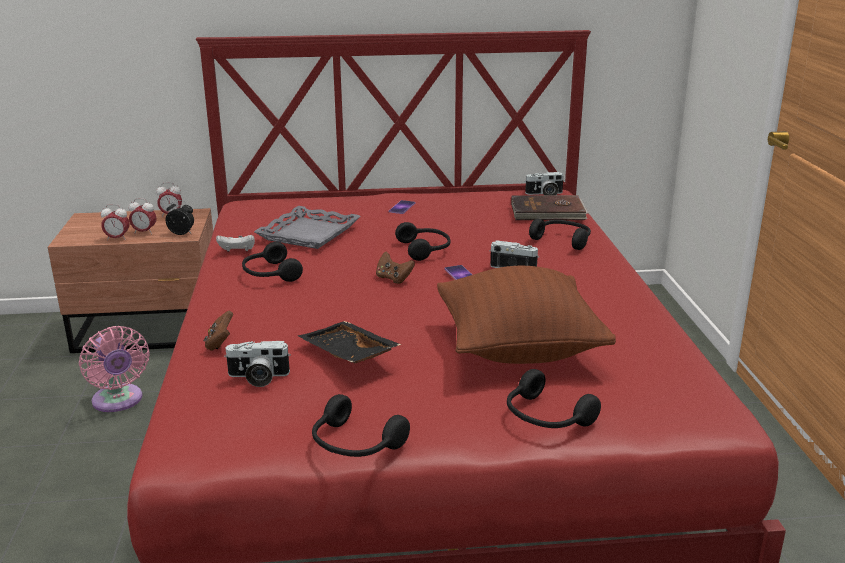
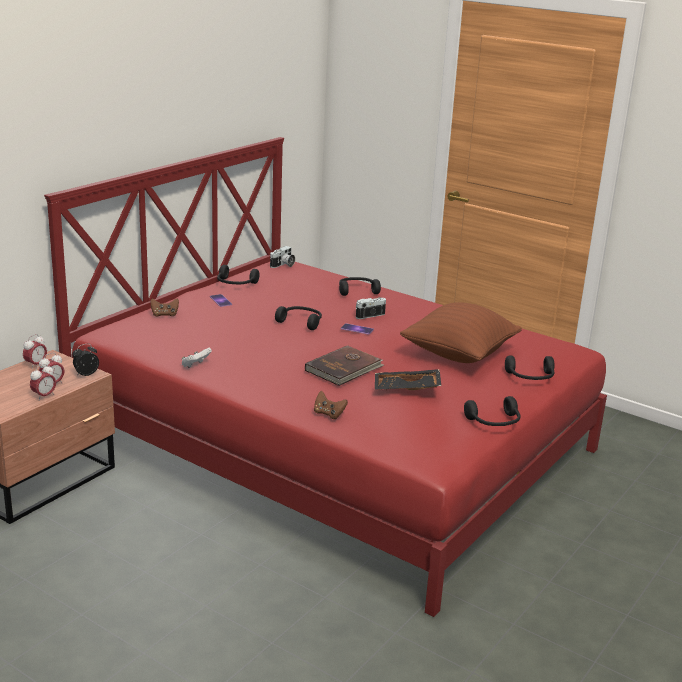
camera: 50 degrees left, 0 degrees up
pink fan [79,326,150,412] -> none
camera [224,341,291,387] -> none
black headphones [242,242,303,282] -> black headphones moved to [217,265,260,284]
grey tray [254,206,361,249] -> none
brown game controller [376,251,415,284] -> brown game controller moved to [150,299,179,316]
brown book [511,195,589,220] -> brown book moved to [305,345,384,386]

